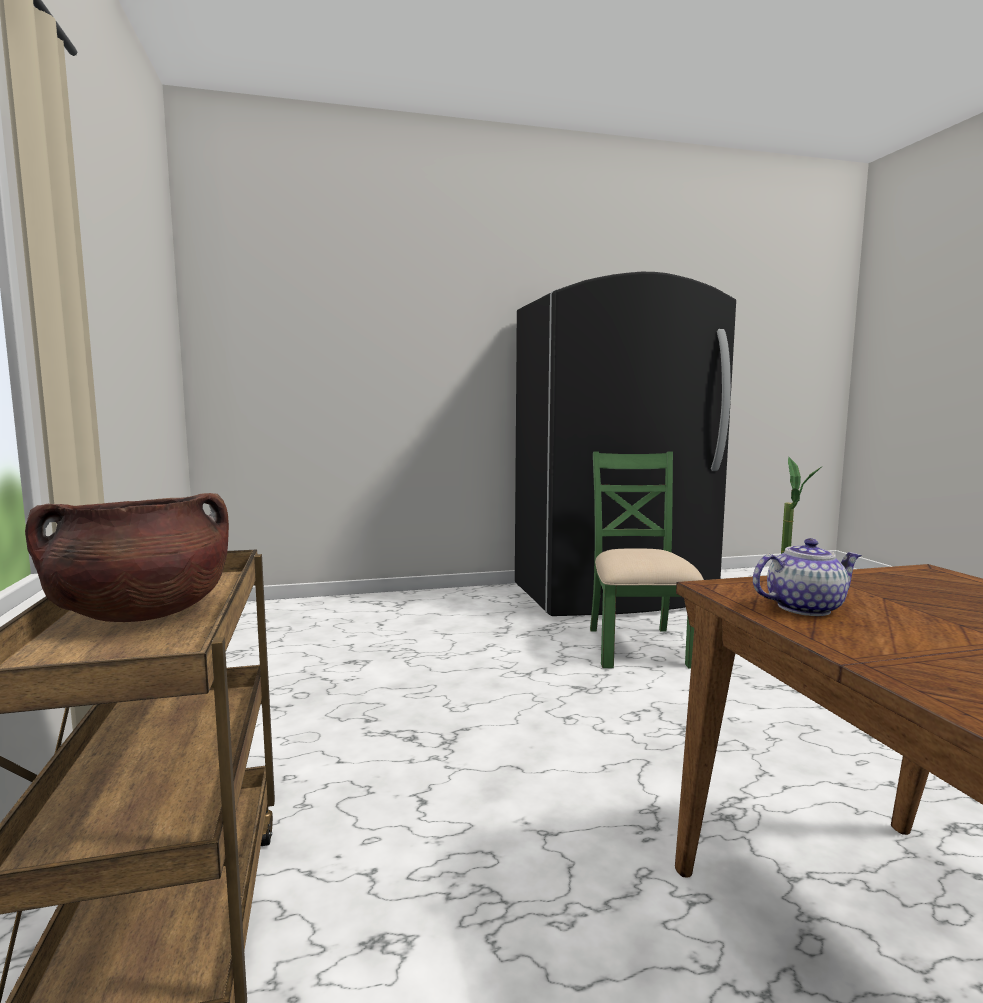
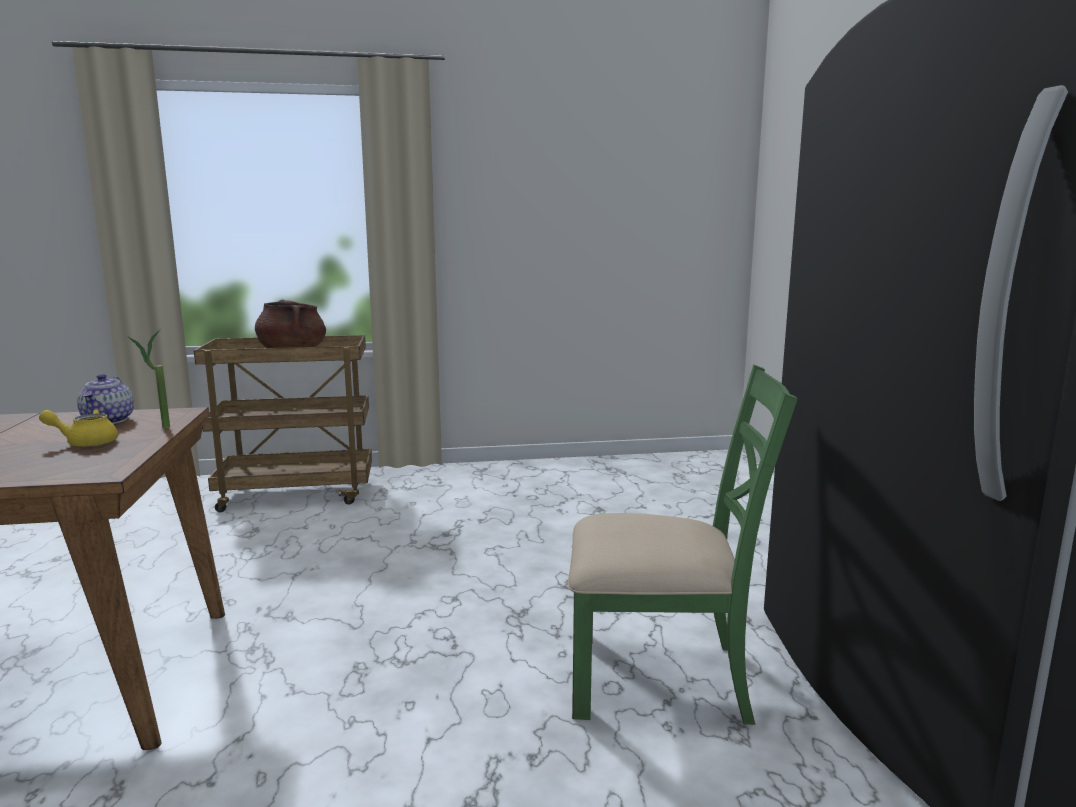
camera: 95 degrees right, 5 degrees up
none -> yellow teapot [39,410,118,447]

